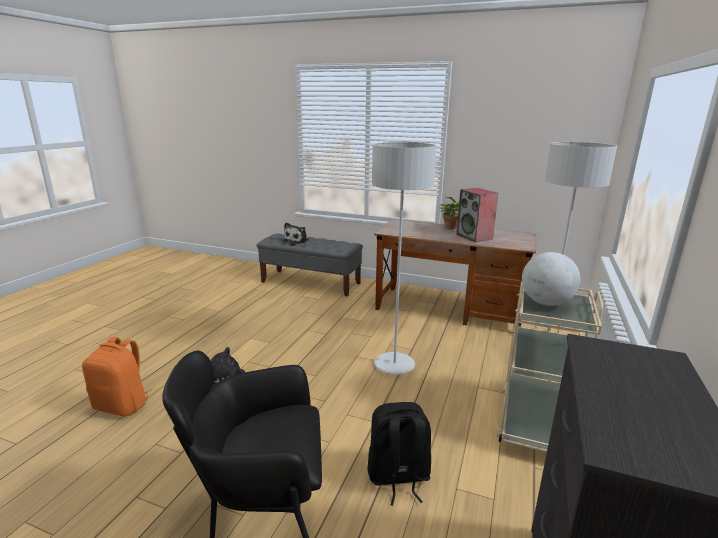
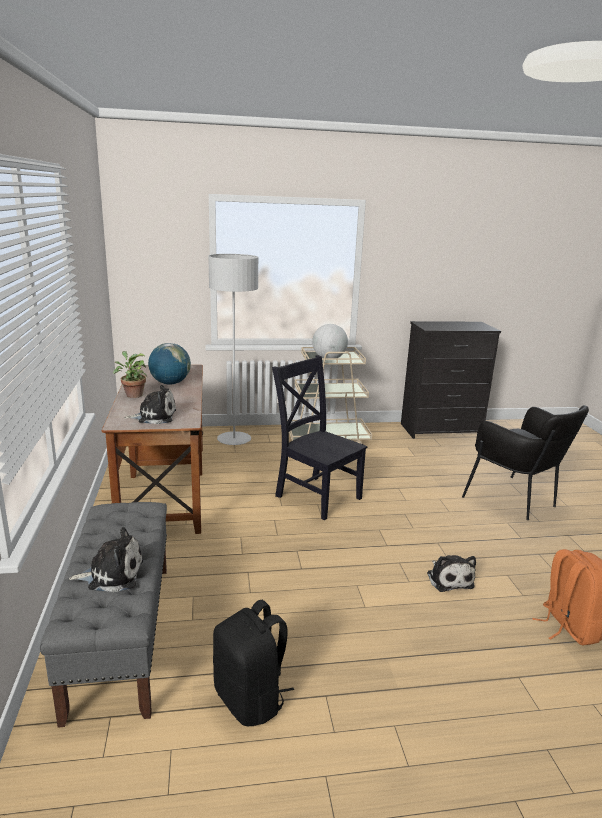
camera: 120 degrees left, 0 degrees up
black backpack [367,402,431,506] -> black backpack moved to [213,600,294,726]
grey floor lamp [372,142,436,374] -> black chair [272,355,368,520]
speaker [456,188,498,242] -> globe [148,343,191,385]
none -> plush toy [124,385,176,424]

